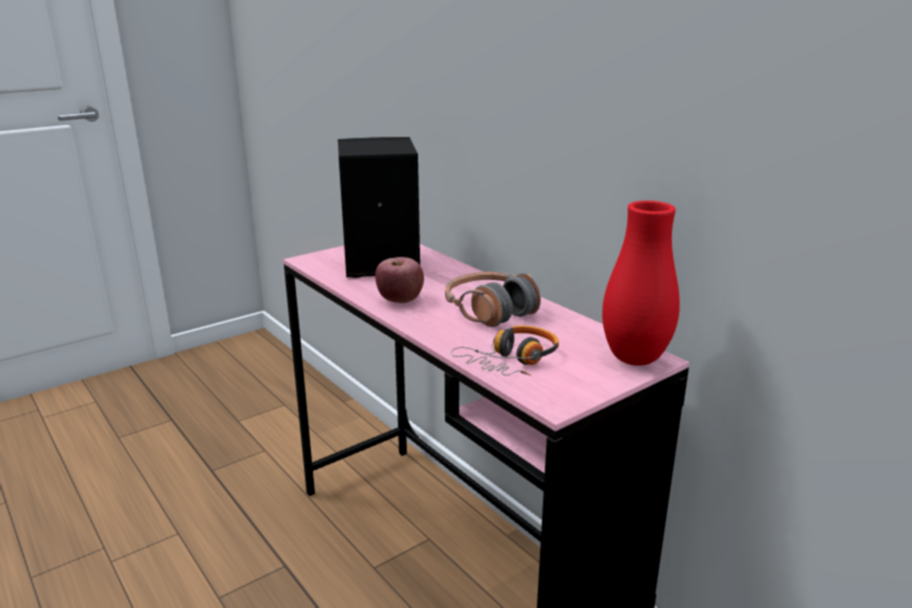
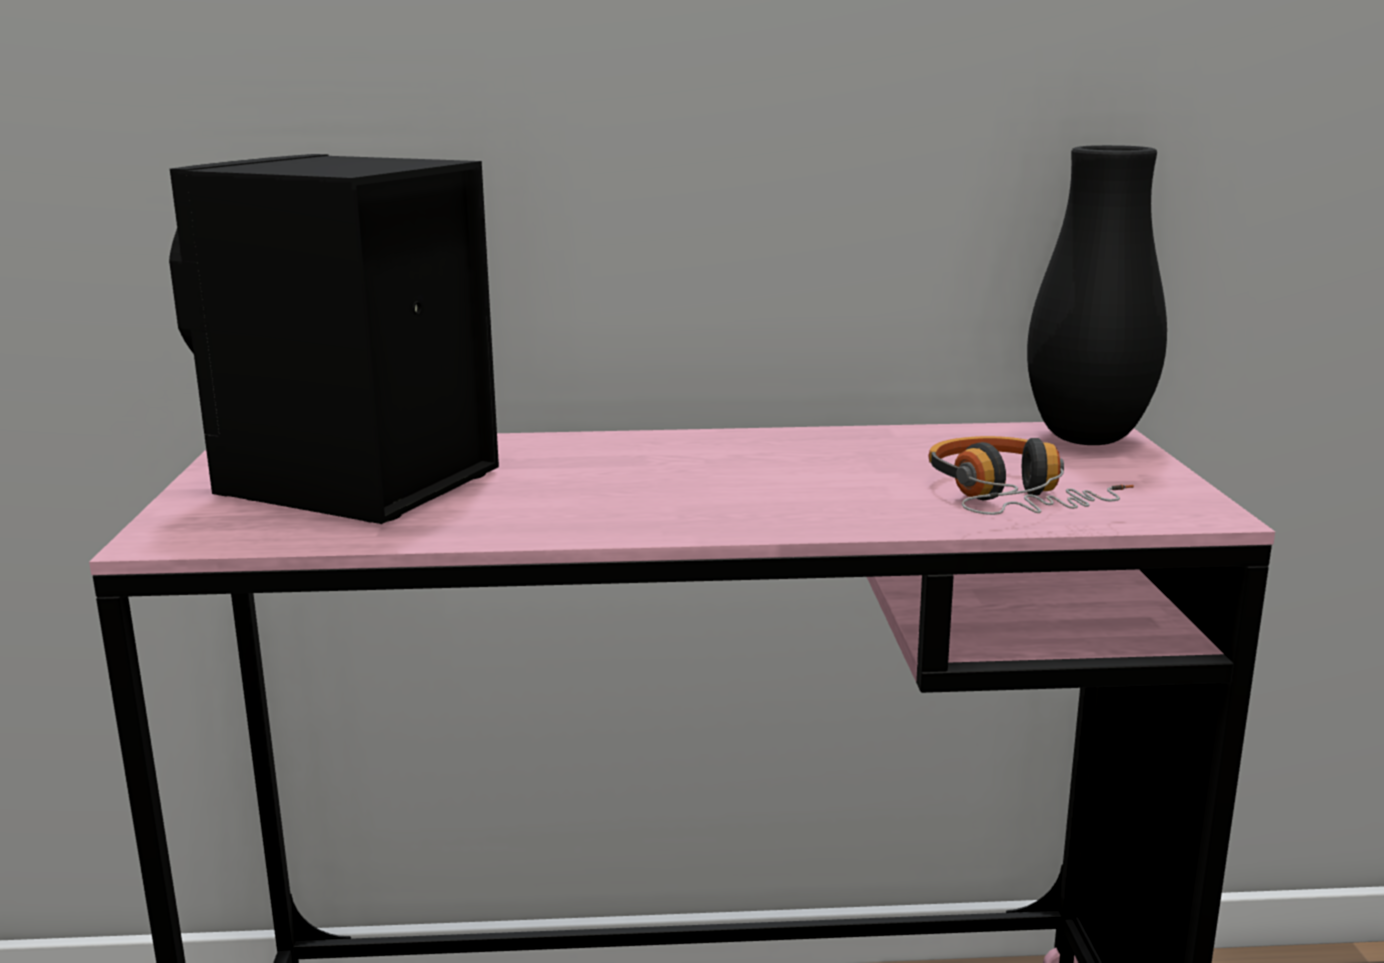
camera: 55 degrees left, 5 degrees down
apple [375,257,424,303] -> none
headphones [445,272,541,327] -> none
red vase [602,201,680,366] -> black vase [1027,145,1167,445]

